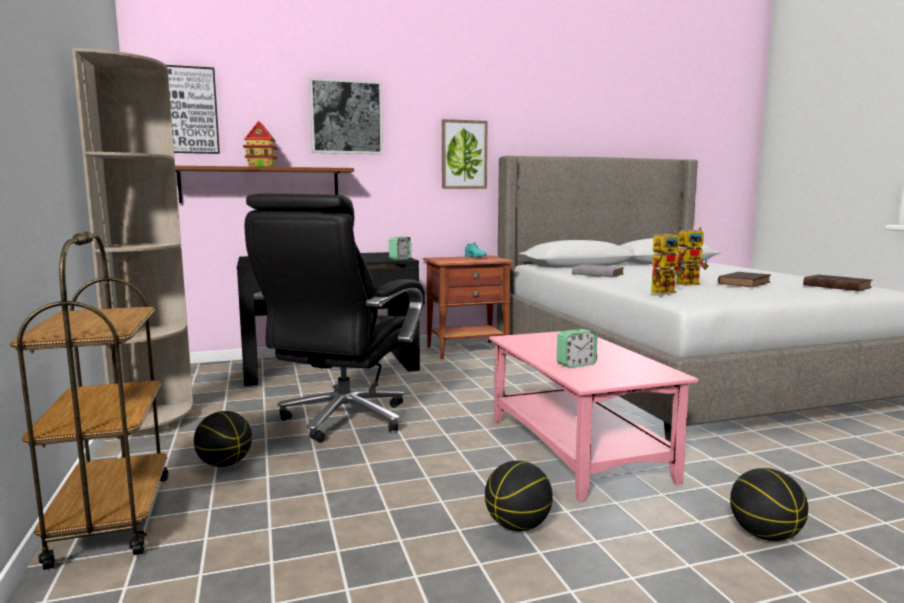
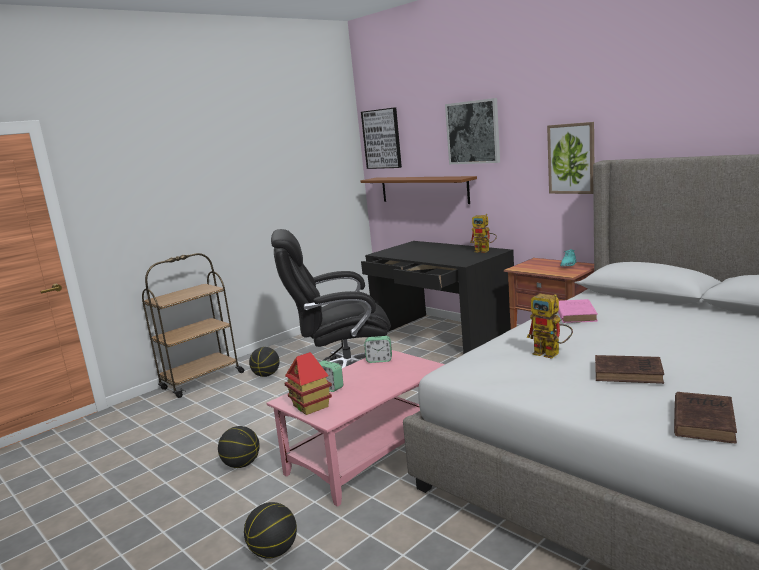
camera: 65 degrees right, 5 degrees up
beige bookcase [72,48,193,438] -> none
toy house [243,121,278,167] -> toy house moved to [285,352,332,415]
alarm clock [389,237,412,260] -> alarm clock moved to [364,336,392,363]
grey book [572,264,624,277] -> pink book [558,299,598,323]
toy robot [651,231,684,294] -> toy robot moved to [470,214,497,253]

